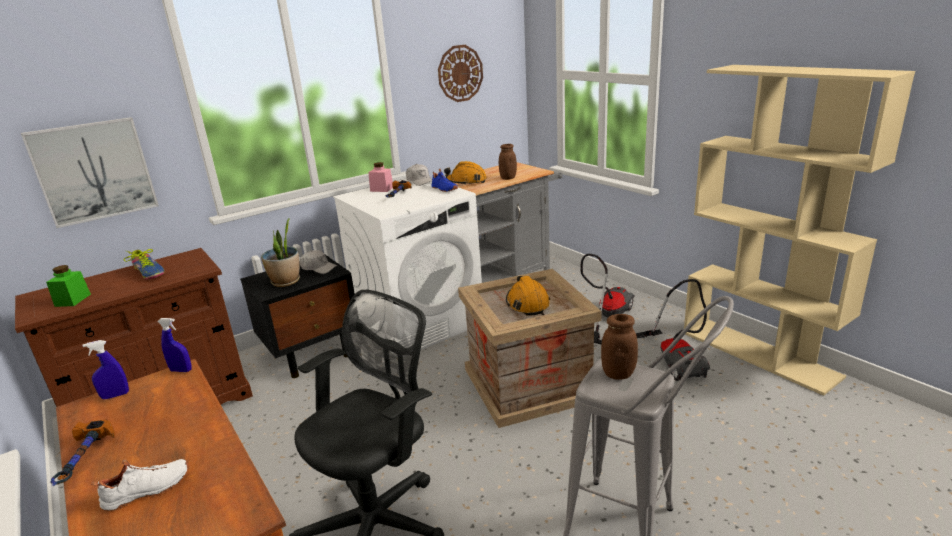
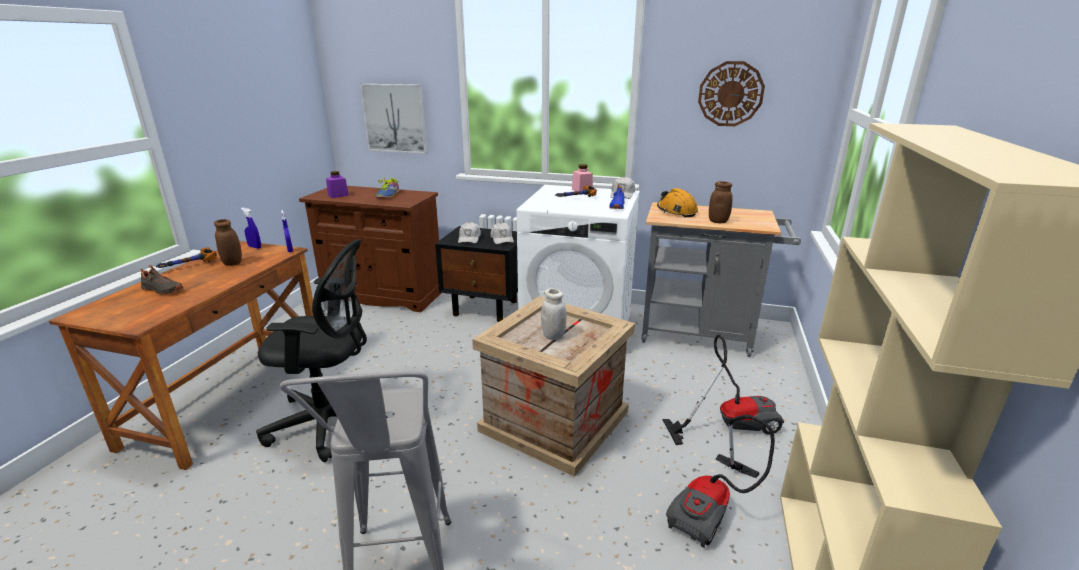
camera: 50 degrees right, 0 degrees up
green jar [46,265,91,307] -> purple jar [326,171,349,198]
white shoe [91,459,188,511] -> black shoe [140,264,183,295]
potted plant [261,218,300,287] -> white cap [458,222,481,243]
orange hard hat [506,276,550,316] -> white jar [541,288,566,340]
brown jar [601,314,638,380] -> brown jar moved to [214,219,242,266]

